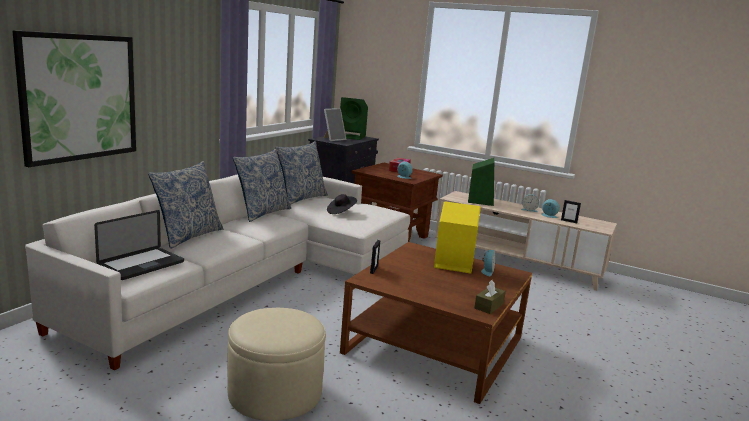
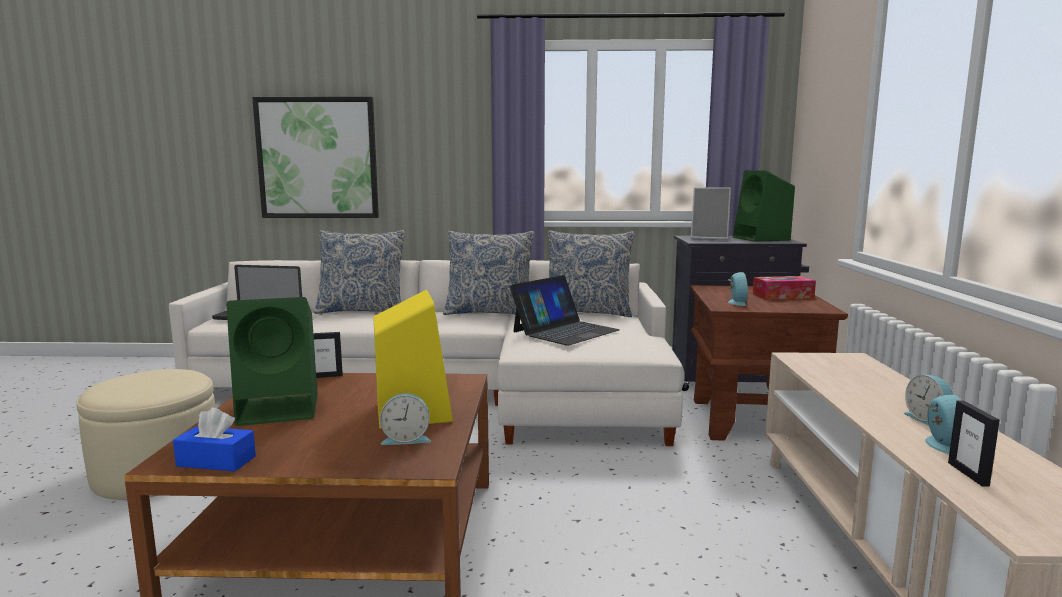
camera: 65 degrees right, 5 degrees down
black hat [327,194,357,214] -> laptop [510,275,620,346]
green speaker [468,158,494,206] -> green speaker moved to [226,297,318,426]
brown tissue box [474,280,506,314] -> blue tissue box [173,408,256,471]

